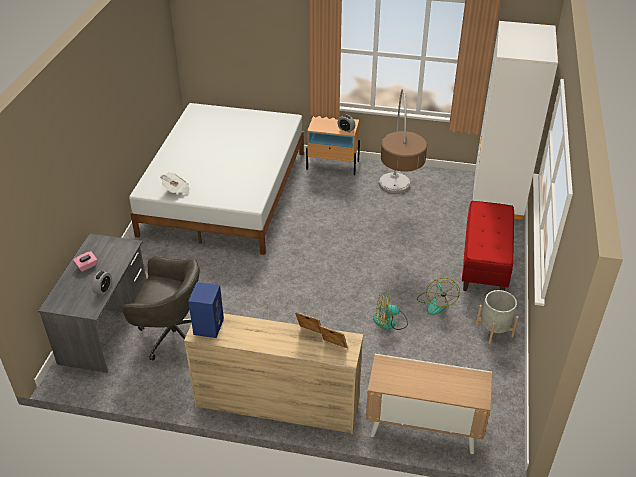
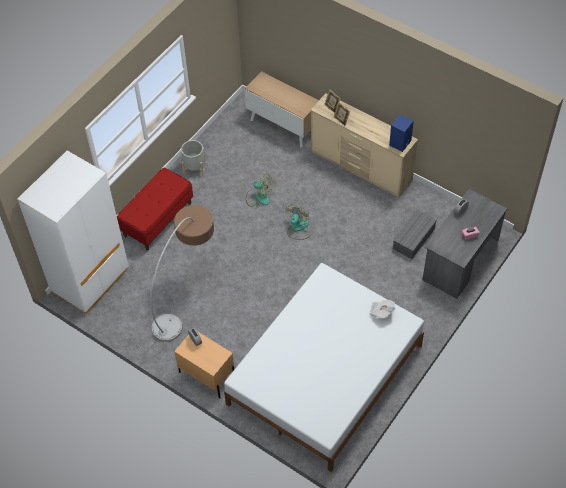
camera: 155 degrees left, 15 degrees up
grey office chair [123,257,200,361] -> grey storage box [393,210,437,259]
fan [417,278,460,315] -> fan moved to [286,205,310,240]

